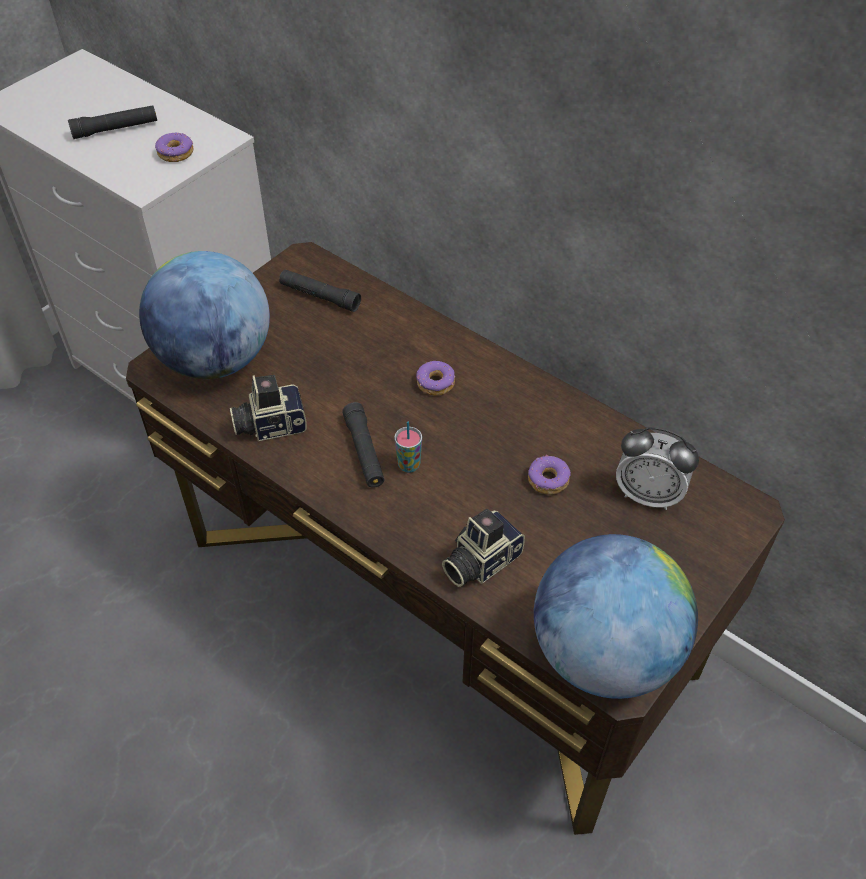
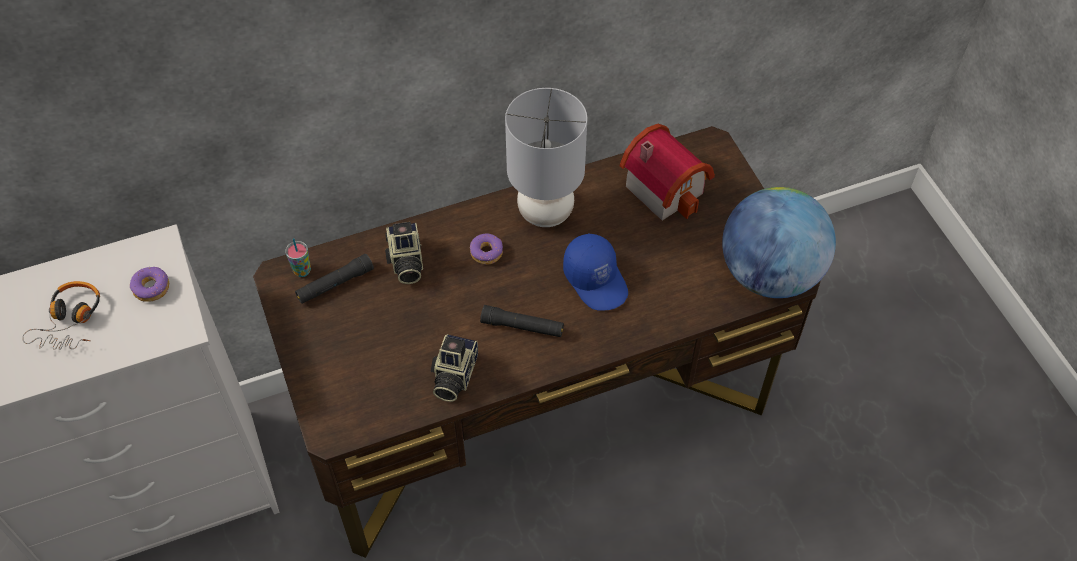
camera: 60 degrees left, 5 degrees up
black flashlight [68,105,157,139] -> headphones [22,281,100,350]
globe [139,251,270,379] -> none
cup [394,422,422,473] -> cup moved to [285,238,311,277]
camera [442,509,525,587] -> camera moved to [385,222,423,284]
donut [528,455,571,495] -> none
alarm clock [616,427,699,510] -> toy house [620,124,715,221]
none -> grey table lamp [505,88,587,227]
none -> blue cap [563,233,628,311]

